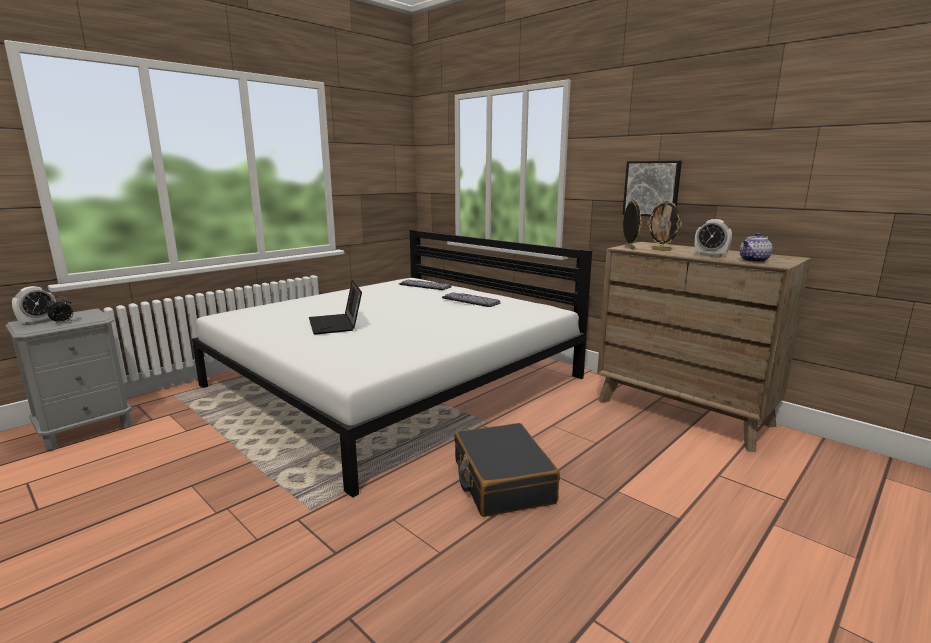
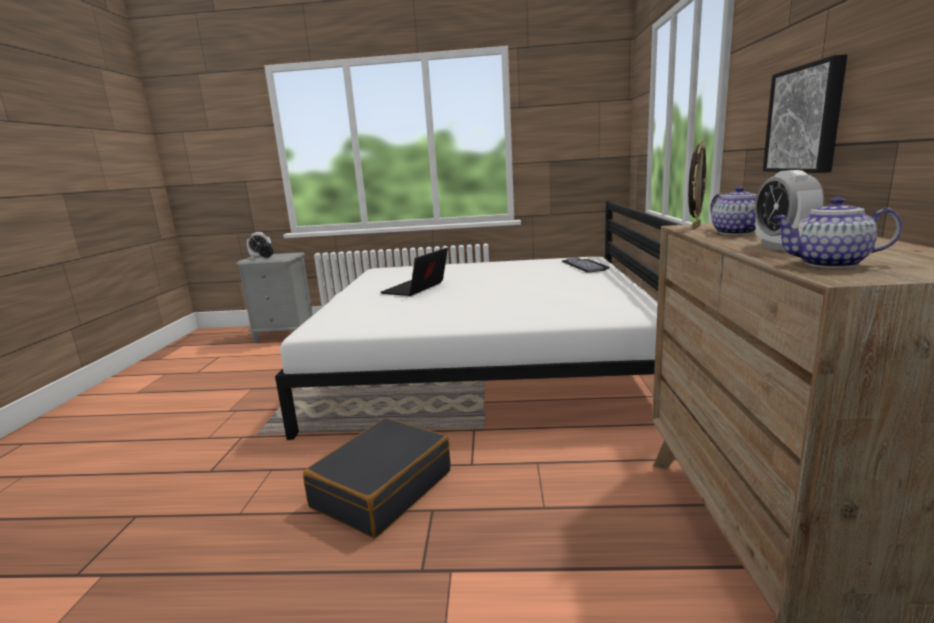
camera: 50 degrees right, 0 degrees up
keyboard [442,292,501,307] -> none
picture frame [647,199,682,251] -> teapot [710,186,757,235]

